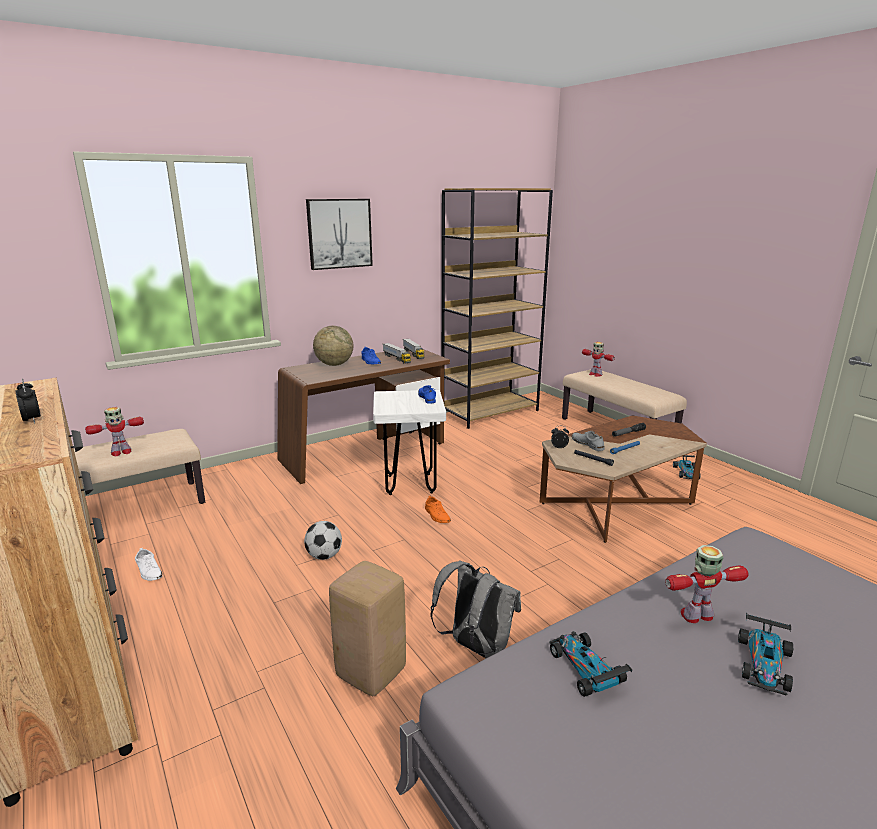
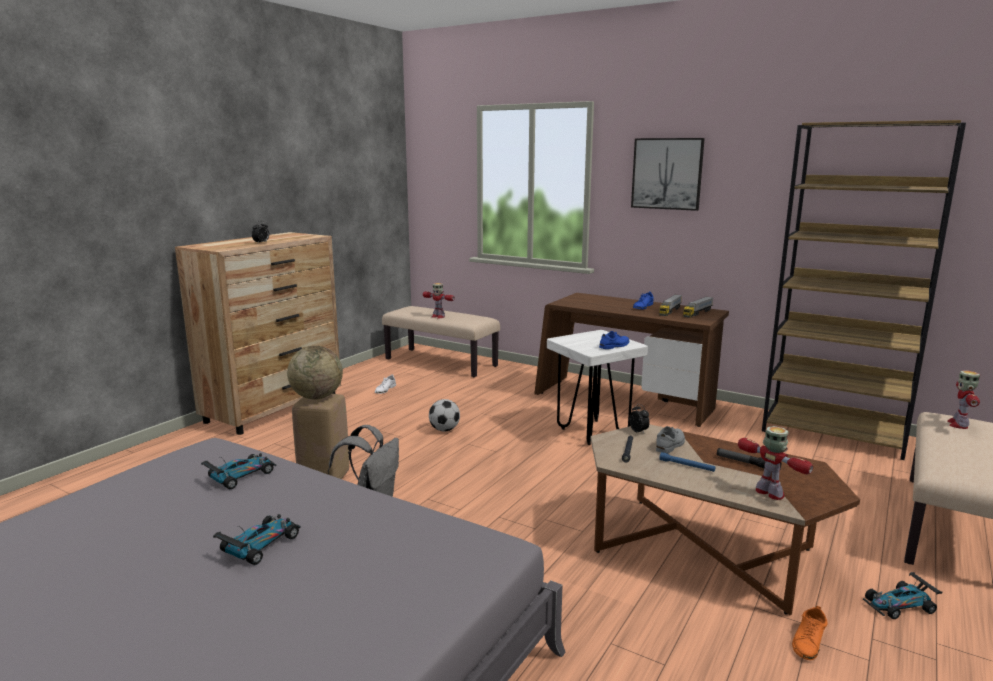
camera: 65 degrees right, 5 degrees down
globe [313,326,353,366] -> globe moved to [287,346,343,399]
orange shoe [425,496,451,523] -> orange shoe moved to [792,605,828,660]
toy robot [665,545,748,623] -> toy robot moved to [738,426,813,500]
toy car [738,613,793,695] -> toy car turned 120 degrees clockwise [213,514,301,565]

